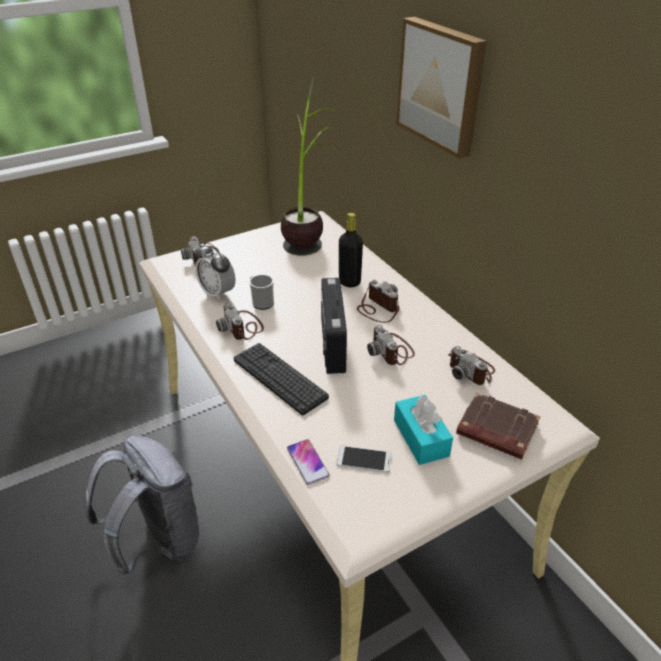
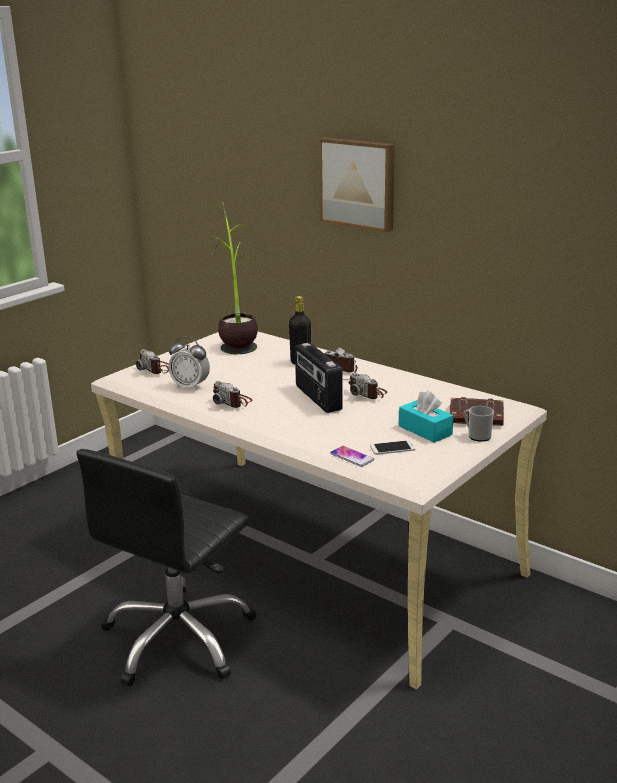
camera: 20 degrees left, 15 degrees down
grey backpack [84,435,199,577] -> black office chair [77,449,257,686]
keyboard [234,343,329,415] -> none
mug [249,274,274,310] -> mug moved to [464,406,494,442]
camera [448,346,495,385] -> none

